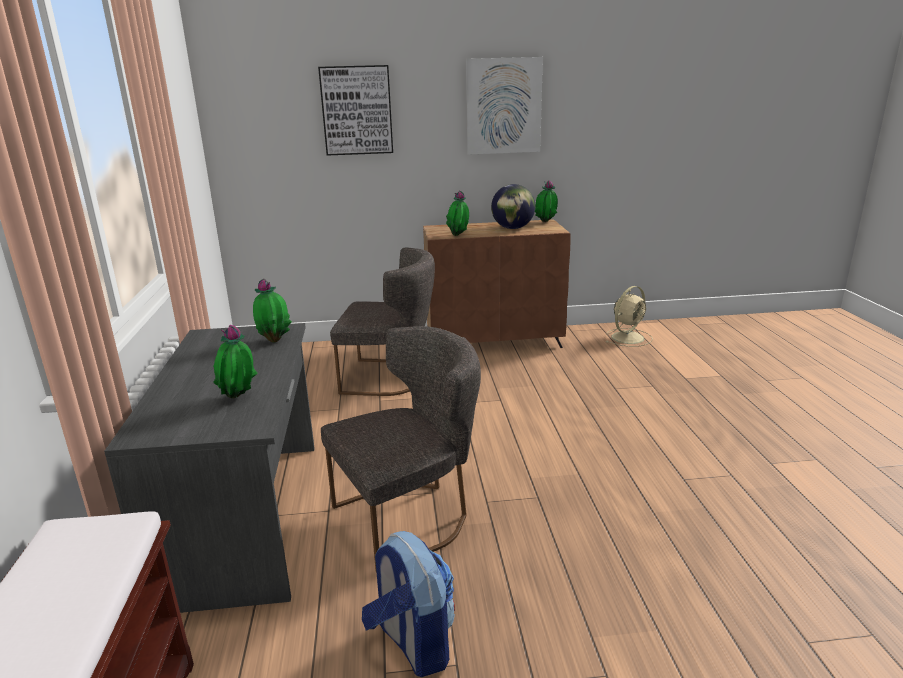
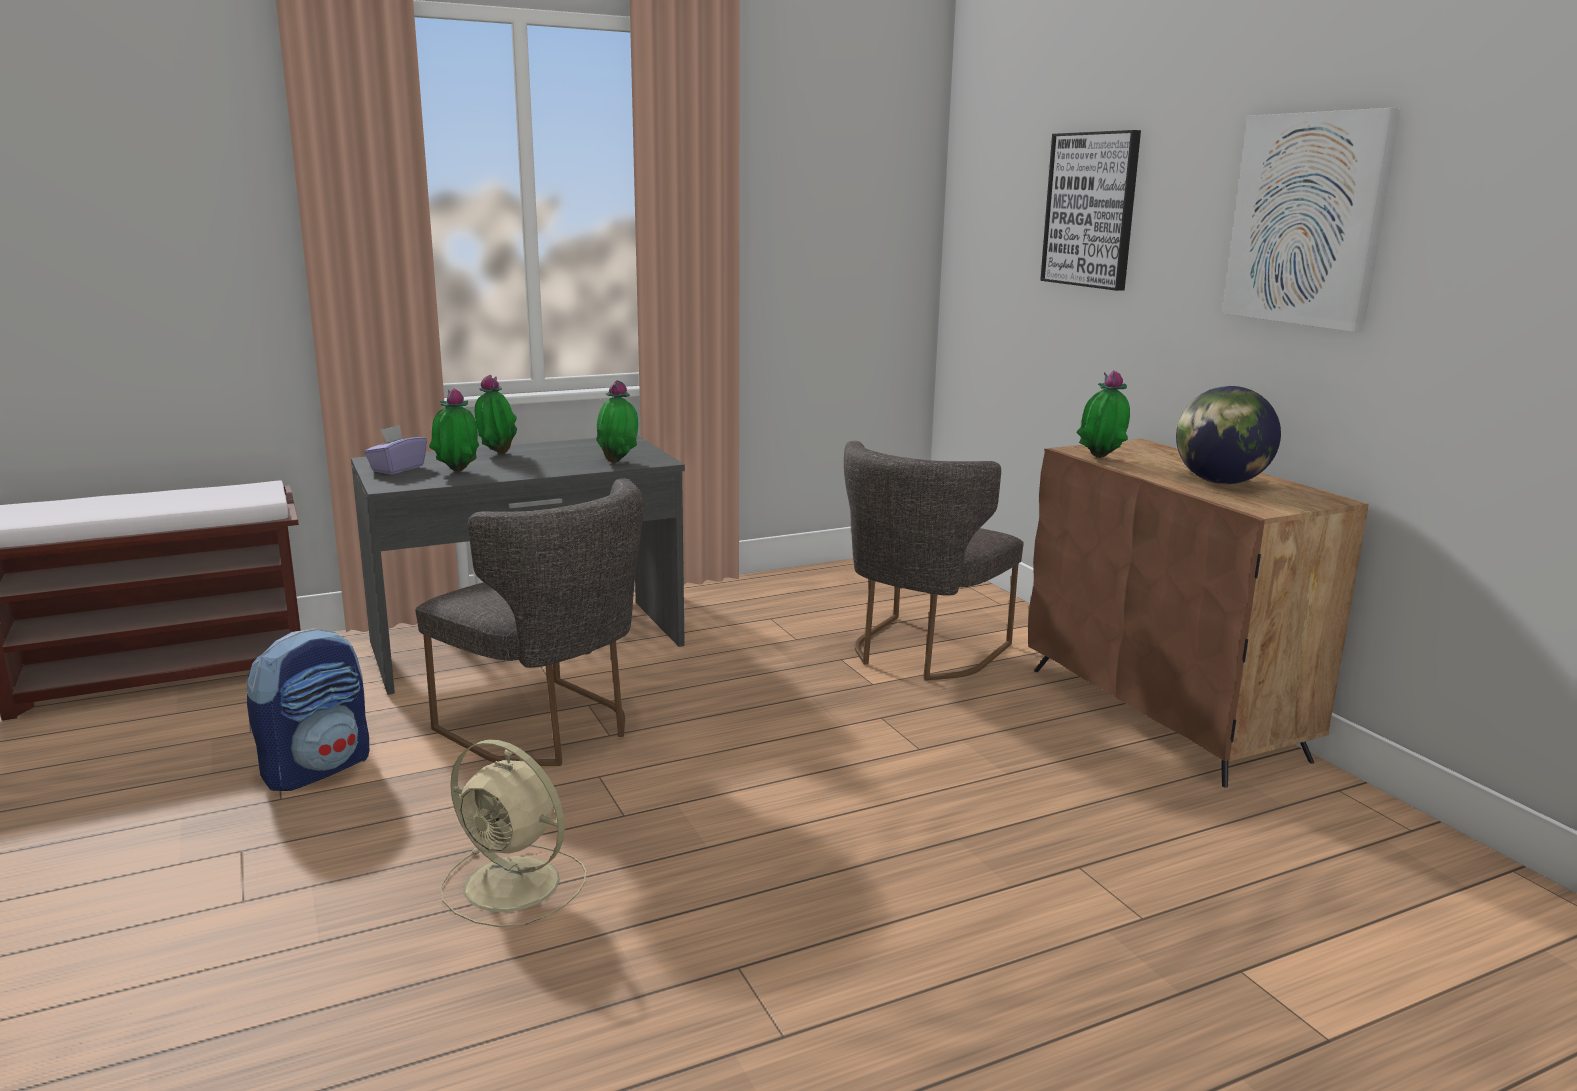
camera: 70 degrees right, 5 degrees down
grey chair [330,247,435,396] -> grey chair turned 45 degrees clockwise [844,441,1024,680]
potted plant [535,180,558,222] -> potted plant moved to [475,375,517,454]
beige fan [606,286,653,347] -> beige fan moved to [440,740,587,927]
none -> purple tissue box [364,425,427,474]

